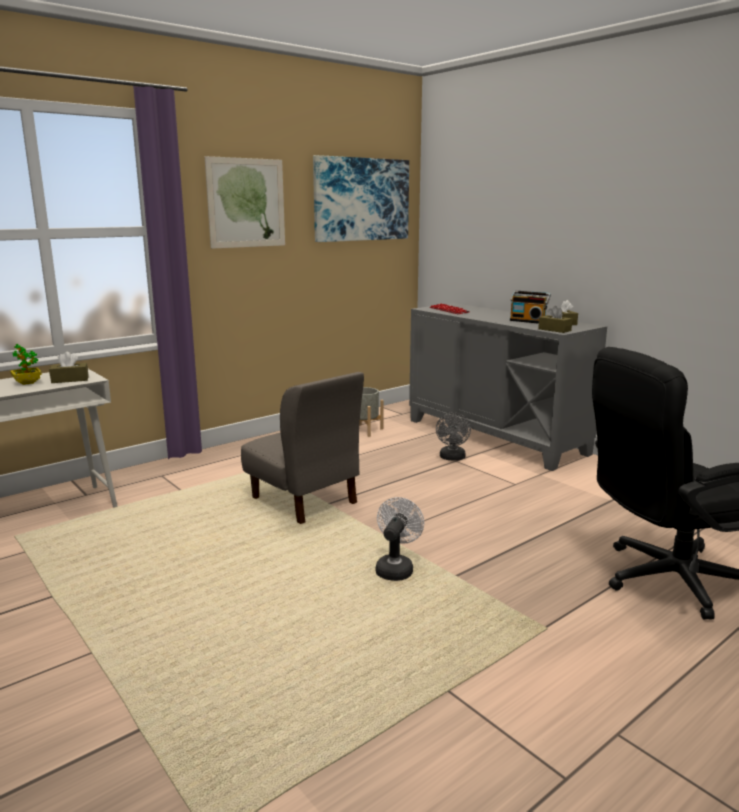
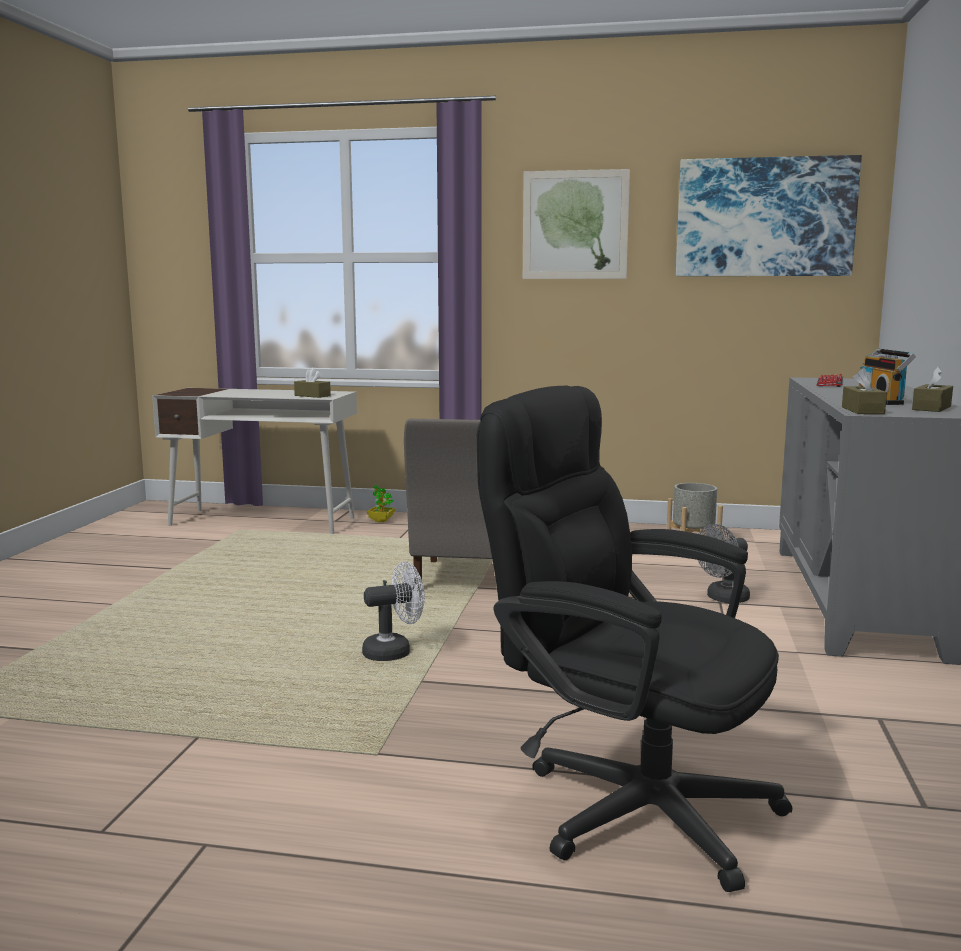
camera: 50 degrees right, 5 degrees down
potted plant [10,344,42,385] -> potted plant moved to [367,485,395,522]

